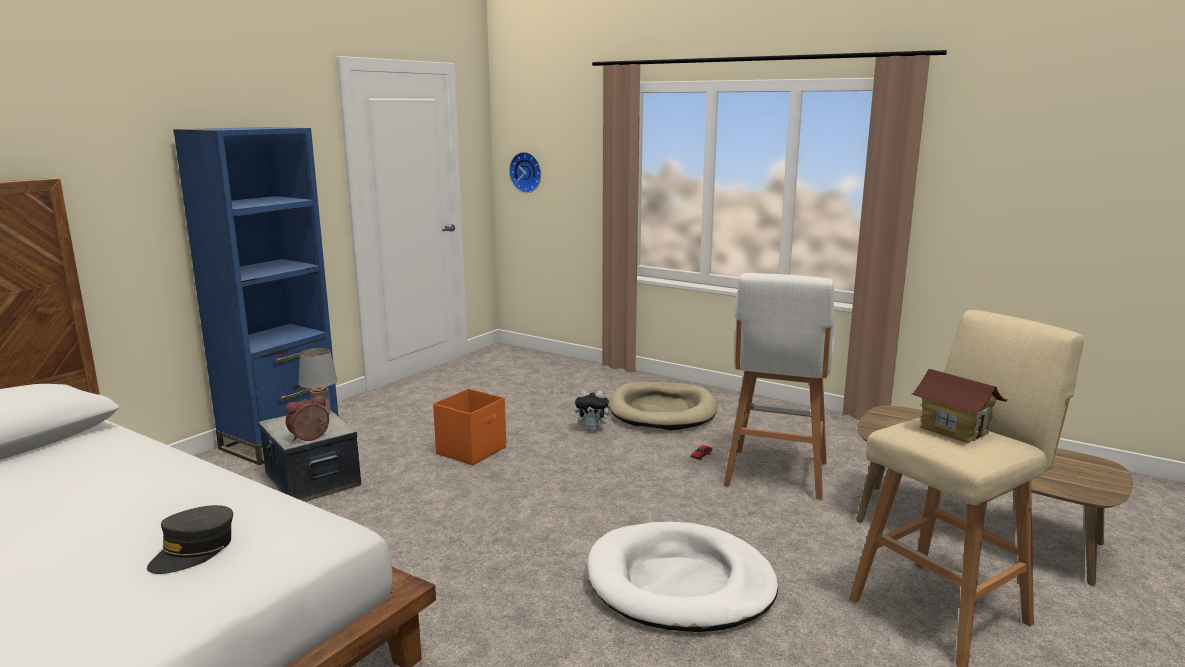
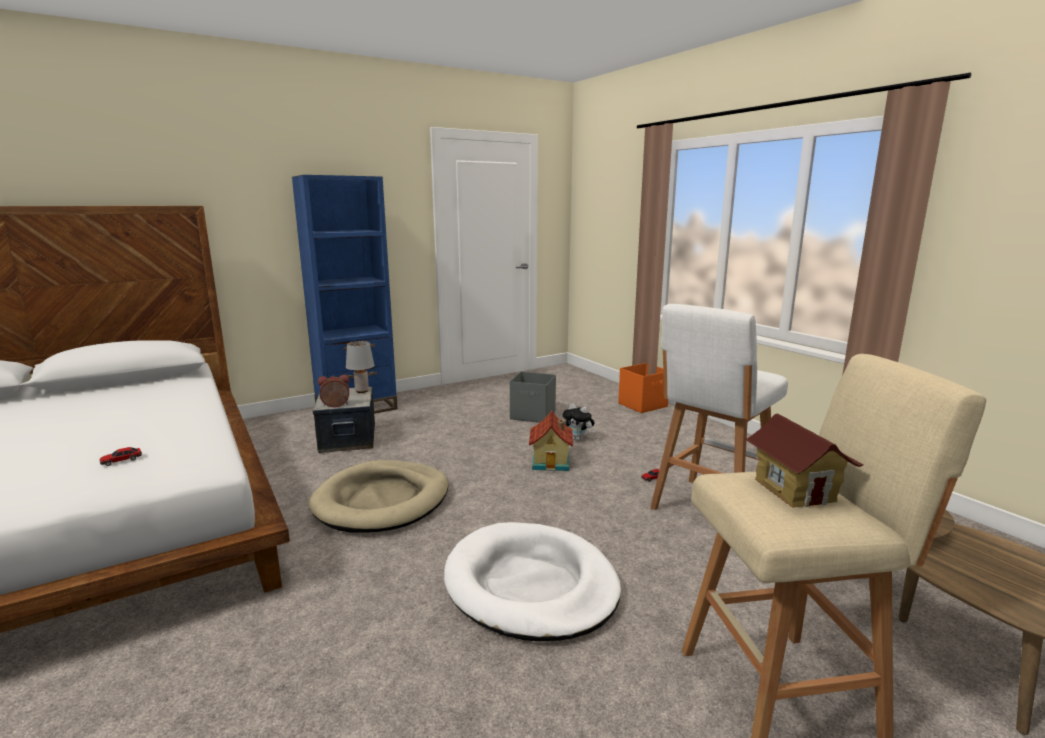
camera: 25 degrees right, 0 degrees up
grey cap [147,505,233,574] -> toy car [100,447,142,466]
orange storage box [433,389,506,465] -> orange storage box moved to [618,363,668,413]
wall clock [509,152,541,193] -> none
beige dog bed [609,382,717,430] -> beige dog bed moved to [309,460,448,533]
none -> grey storage box [510,372,556,423]
none -> toy house [529,411,573,471]

